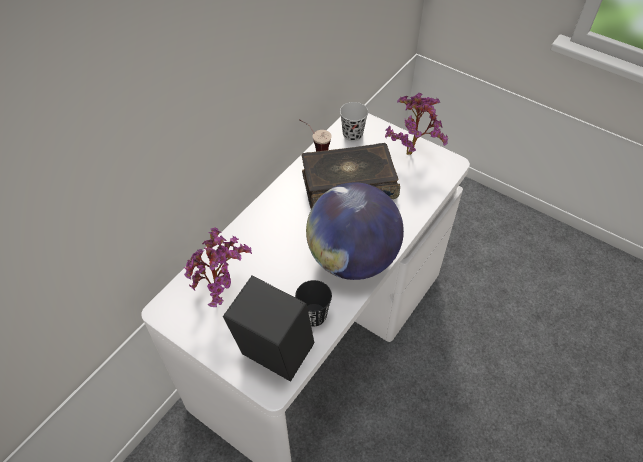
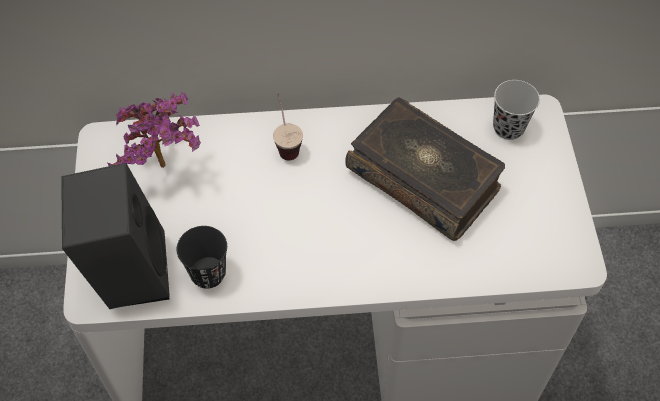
camera: 50 degrees right, 5 degrees up
cup [299,119,332,151] -> cup moved to [273,92,303,160]
globe [306,182,404,280] -> none
potted plant [385,93,448,155] -> none

